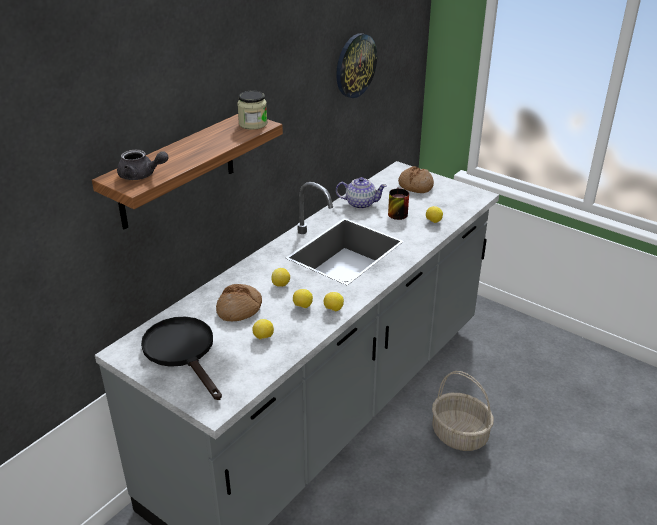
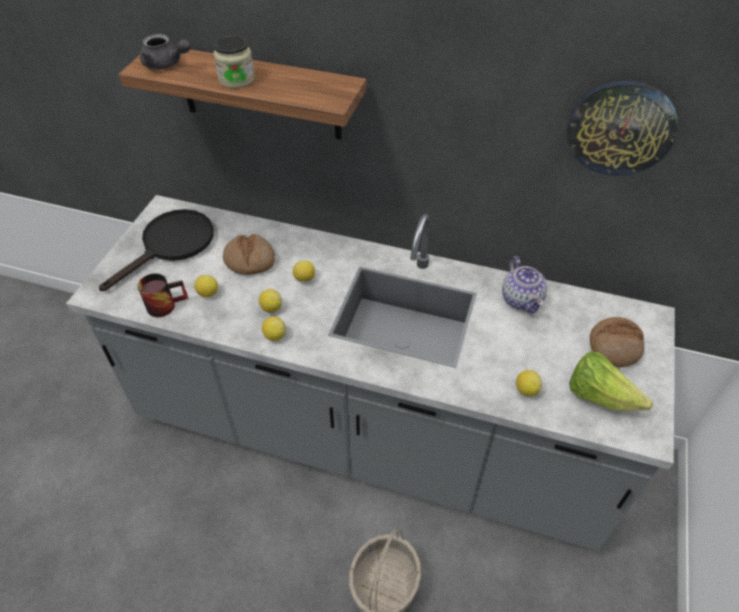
camera: 70 degrees right, 15 degrees up
grey teapot [117,150,168,180] -> grey teapot turned 60 degrees counterclockwise [140,34,191,69]
jar [237,91,267,130] -> jar moved to [213,35,255,88]
mug [388,187,409,220] -> mug moved to [138,273,188,317]
none -> lettuce [569,351,653,411]

